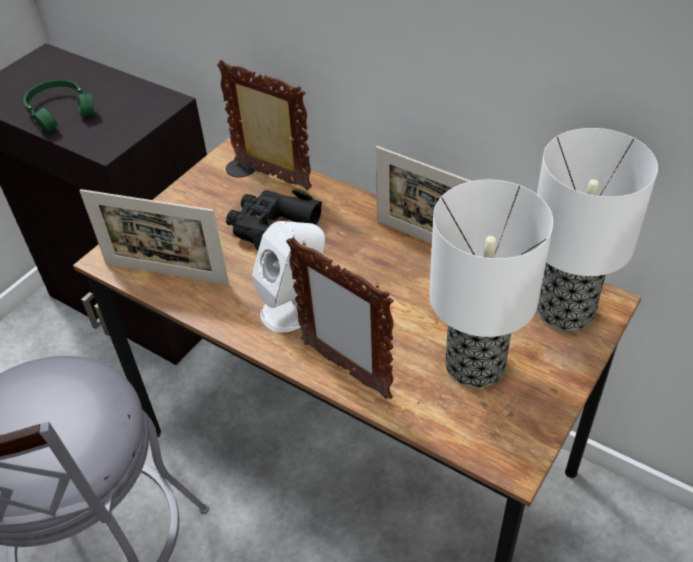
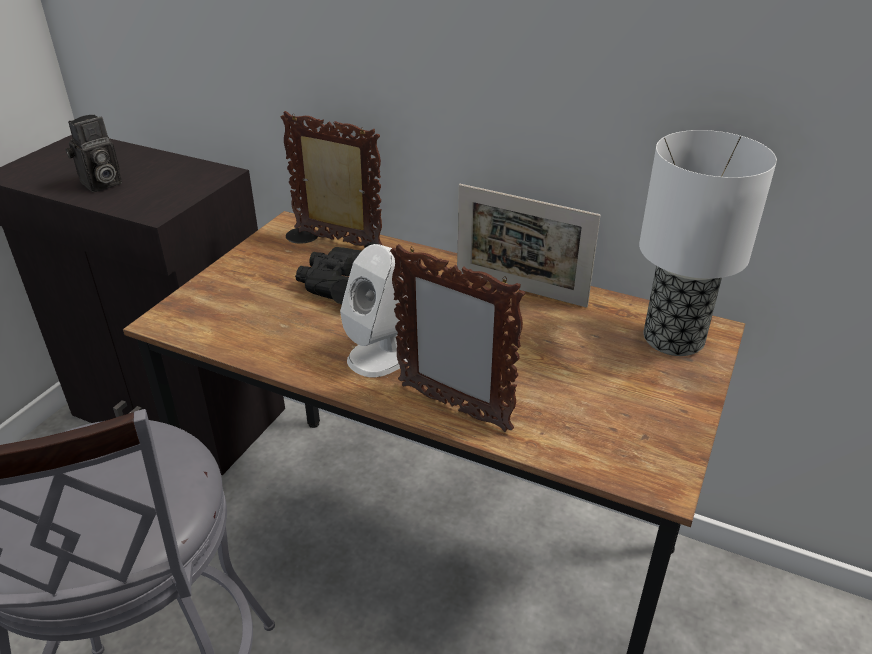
camera: 10 degrees left, 10 degrees down
green headphones [23,80,94,133] -> camera [66,114,122,192]
picture frame [79,189,229,285] -> none
table lamp [429,180,553,388] -> none

